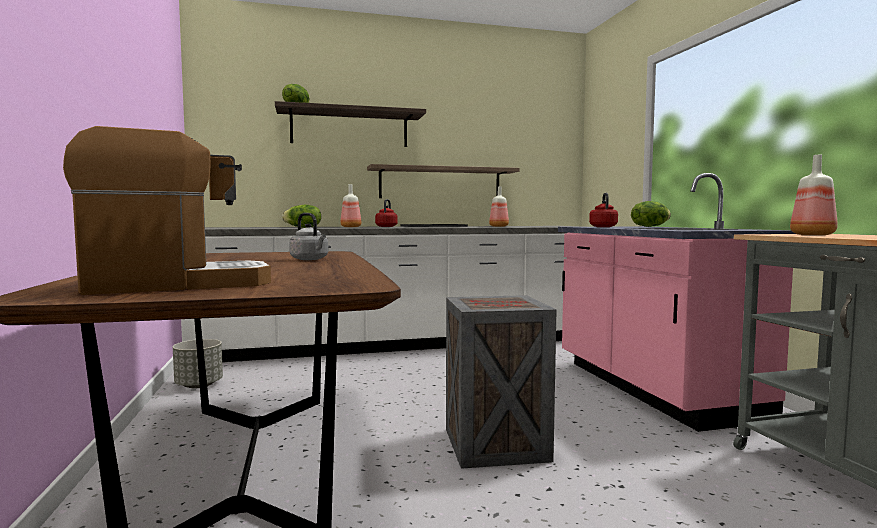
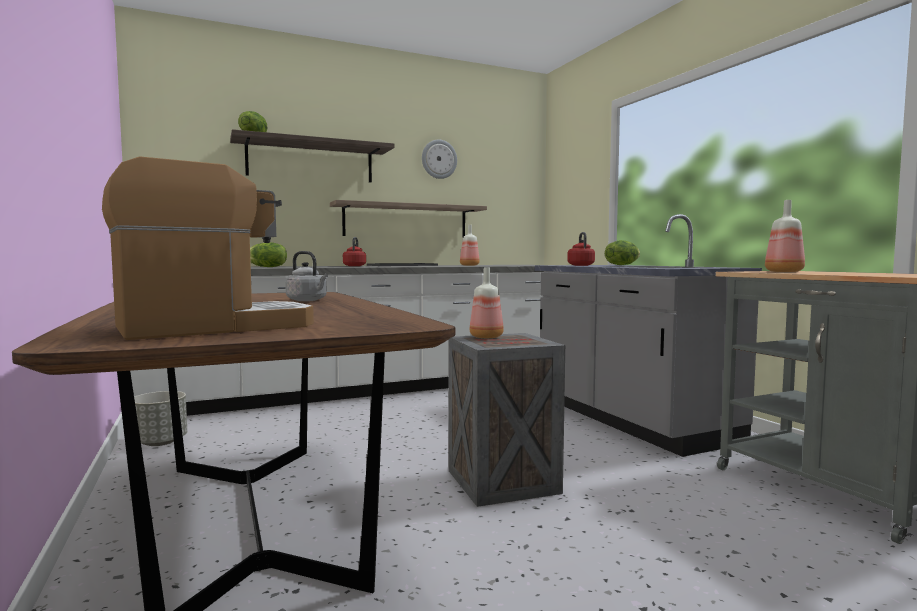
camera: 10 degrees left, 0 degrees up
bottle [340,184,361,227] -> bottle moved to [470,268,504,338]
pink counter [558,173,795,432] -> grey counter [535,214,762,457]
none -> wall clock [422,140,457,179]

